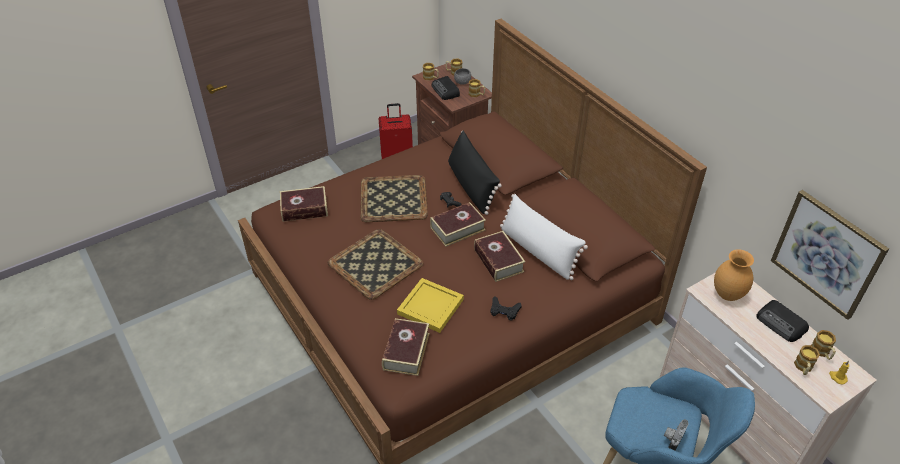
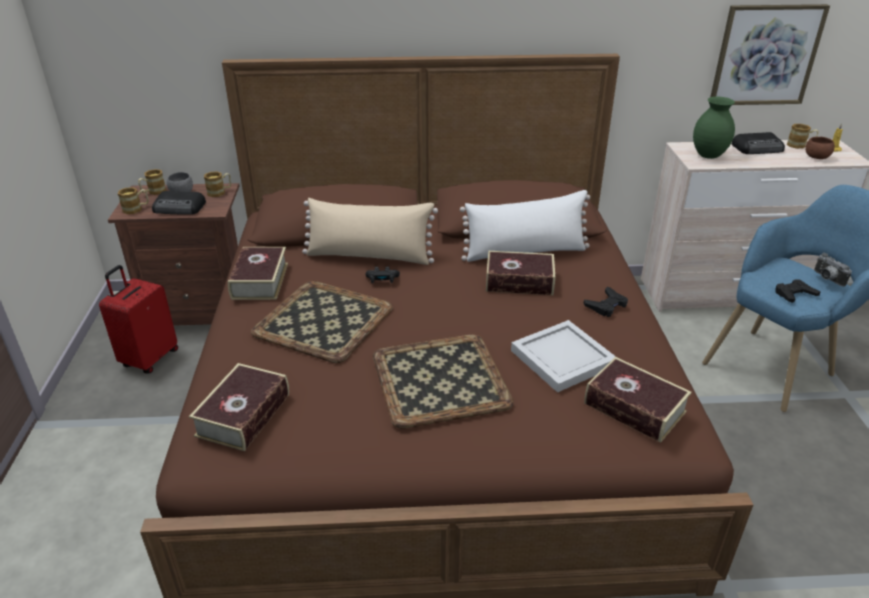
camera: 60 degrees left, 10 degrees down
yellow tray [397,278,464,333] -> white tray [511,320,616,393]
book [430,202,486,247] -> book moved to [228,247,288,300]
black pillow [448,130,502,215] -> beige pillow [302,198,438,265]
brown vase [714,249,754,301] -> green vase [693,97,735,159]
mug [794,345,820,375] -> brown bowl [805,137,835,159]
none -> black game controller [775,279,821,303]

